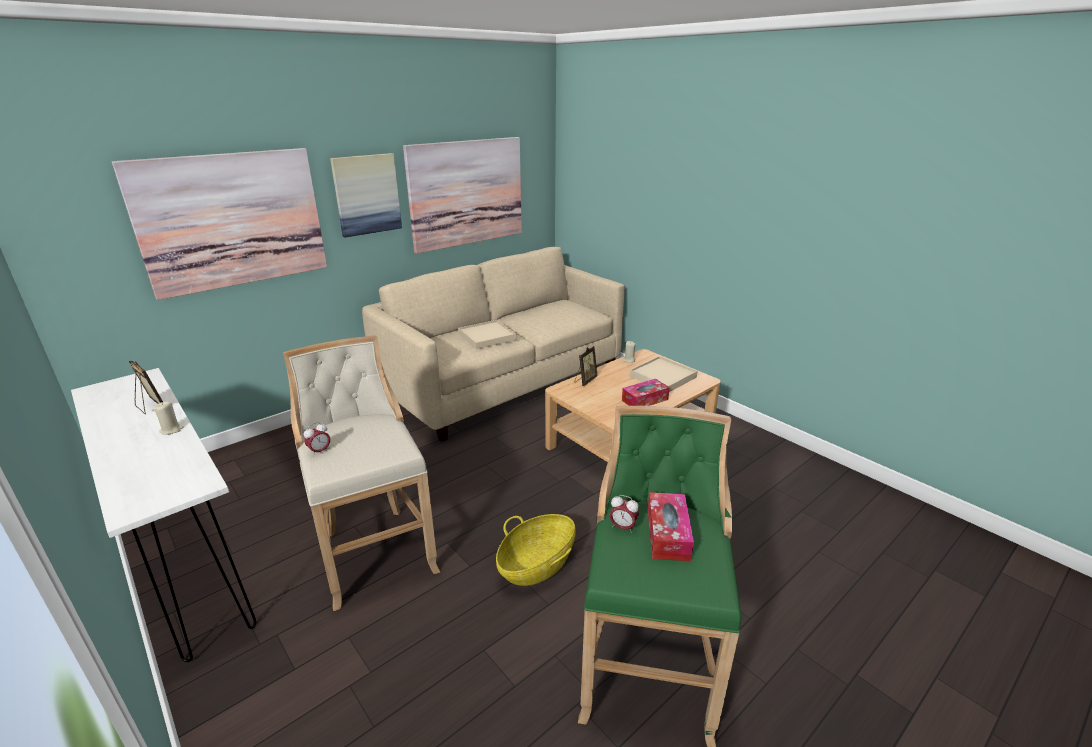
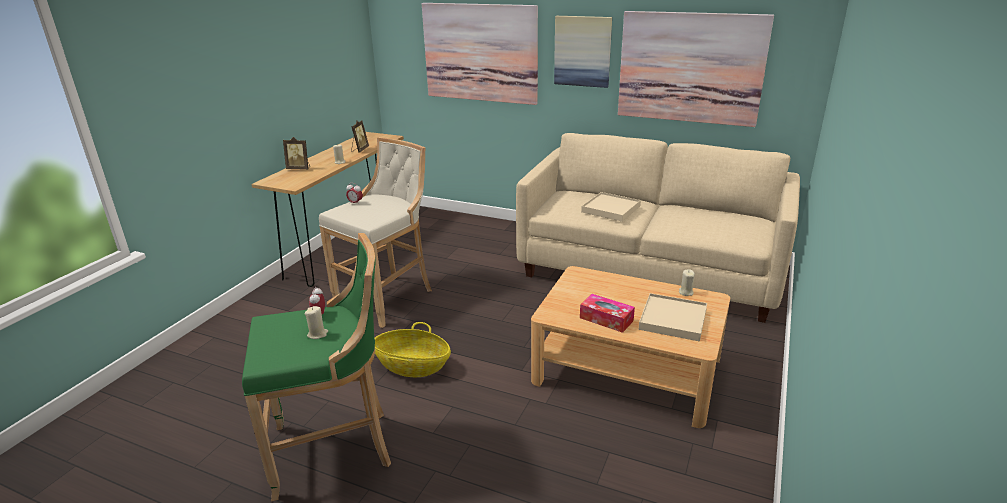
camera: 65 degrees right, 0 degrees up
white console table [71,368,256,662] -> brown console table [251,132,404,287]
picture frame [575,346,597,386] -> picture frame moved to [283,137,310,170]
tissue box [647,492,694,561] -> beige candle [305,306,328,339]

